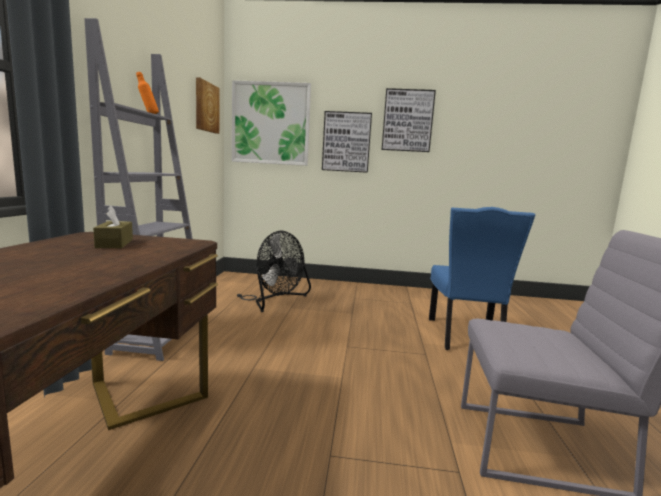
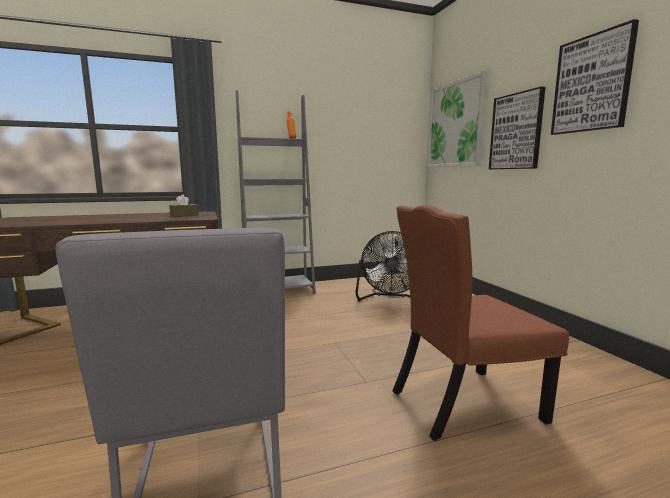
camera: 65 degrees right, 0 degrees up
picture [196,77,220,134] -> none
blue chair [429,207,535,350] -> brown chair [392,205,569,441]

